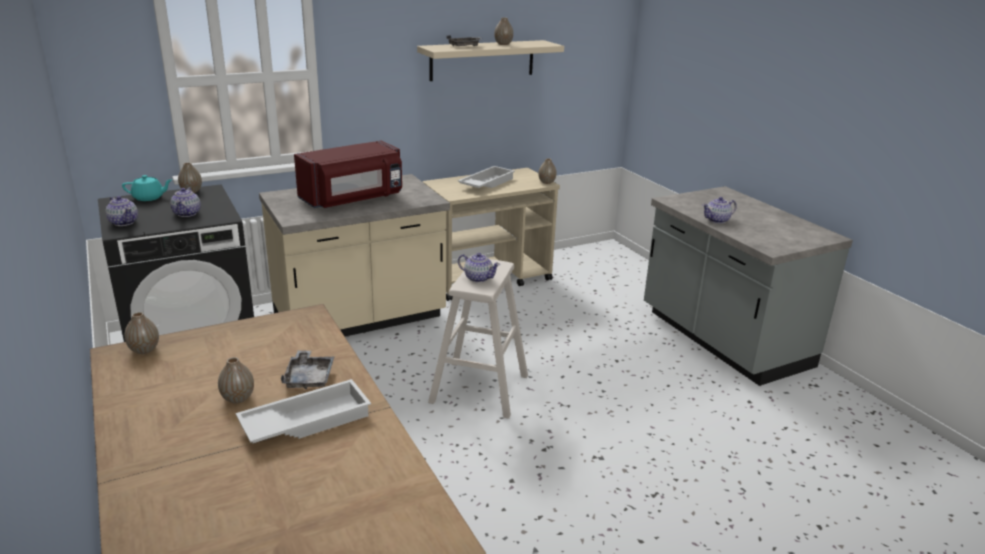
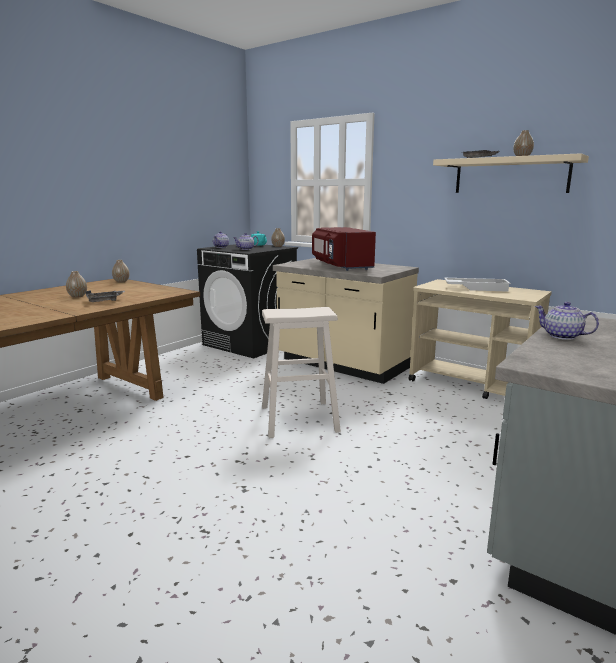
camera: 65 degrees right, 10 degrees down
white tray [235,379,371,443] -> none
red microwave [294,140,402,208] -> red microwave turned 45 degrees clockwise [312,227,376,271]
teapot [458,253,500,283] -> none
vase [538,158,557,184] -> none

